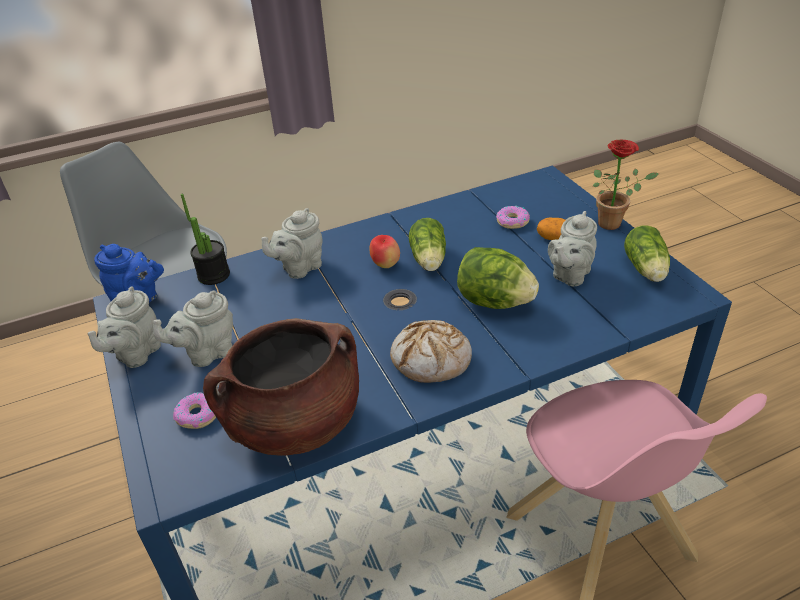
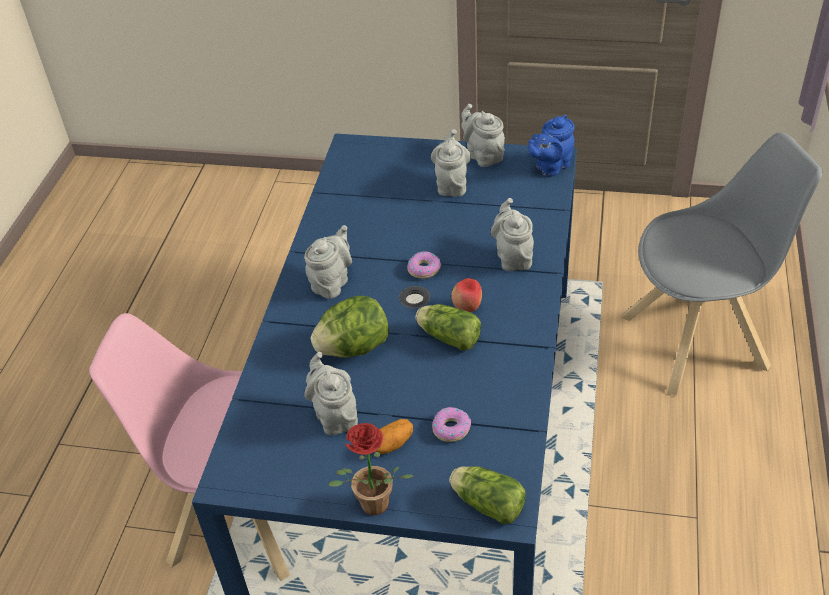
camera: 125 degrees right, 5 degrees up
donut [173,392,216,429] -> donut moved to [407,251,442,279]
potted plant [181,194,230,285] -> none
brown cooking pot [203,318,359,456] -> none
bread [390,320,472,383] -> grey teapot [304,225,352,299]
lettuce [624,226,670,282] -> lettuce moved to [449,466,526,524]

